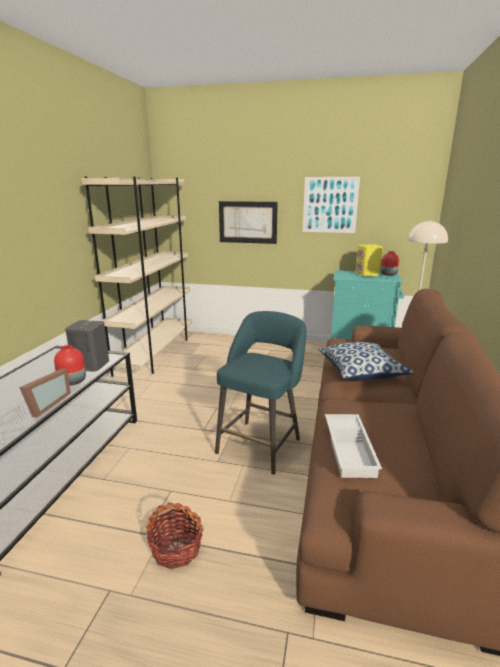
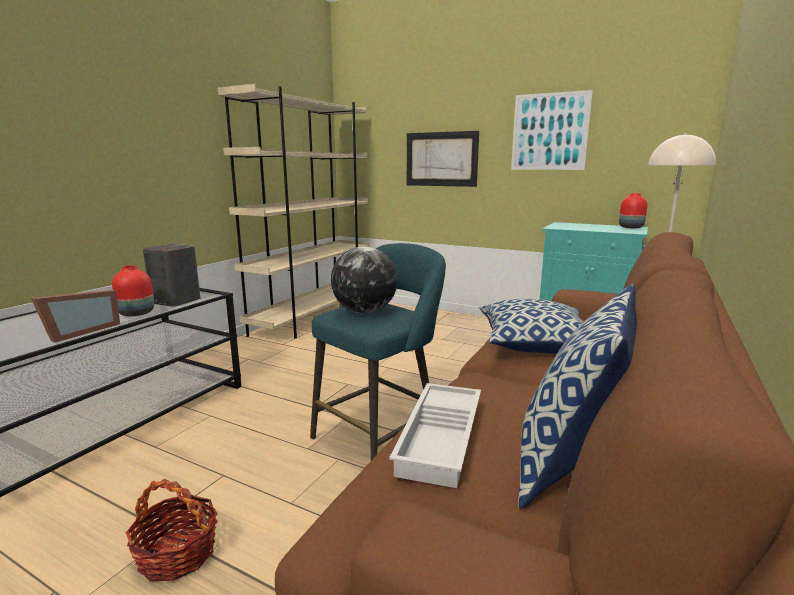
camera: 15 degrees right, 5 degrees down
yellow speaker [355,244,383,277] -> none
none -> globe [331,246,398,313]
none -> pillow [518,284,637,509]

